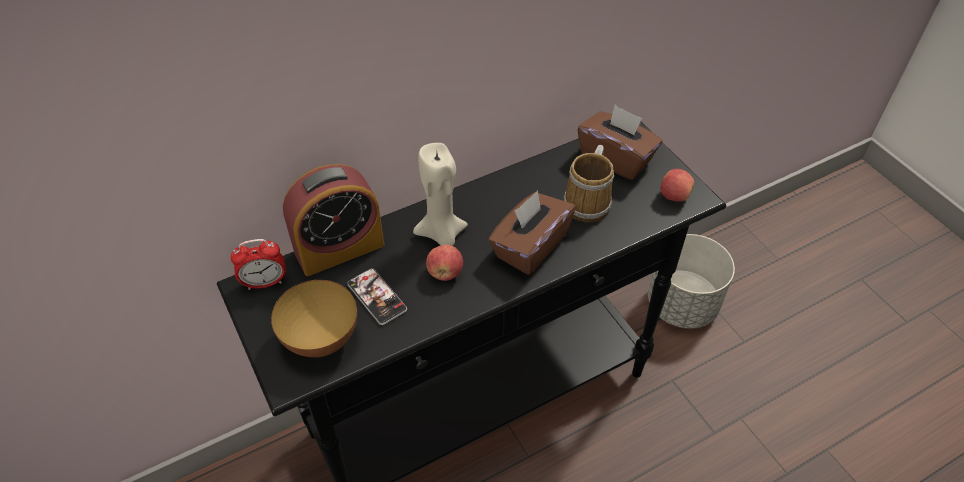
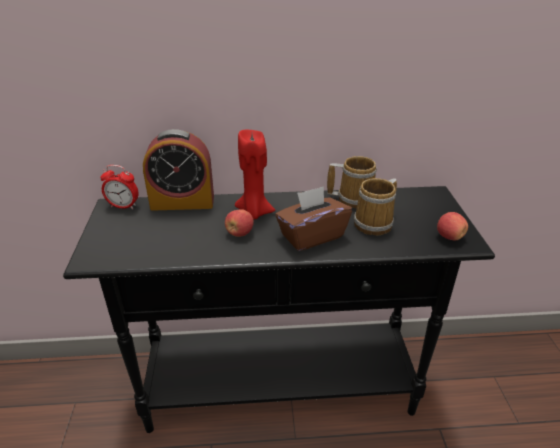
camera: 25 degrees right, 15 degrees down
bowl [271,280,357,357] -> none
phone [347,269,407,325] -> none
beige candle [413,143,468,246] -> red candle [235,130,275,220]
brown tissue box [577,105,663,180] -> none
grey planter [648,234,735,329] -> none
none -> mug [327,156,377,209]

